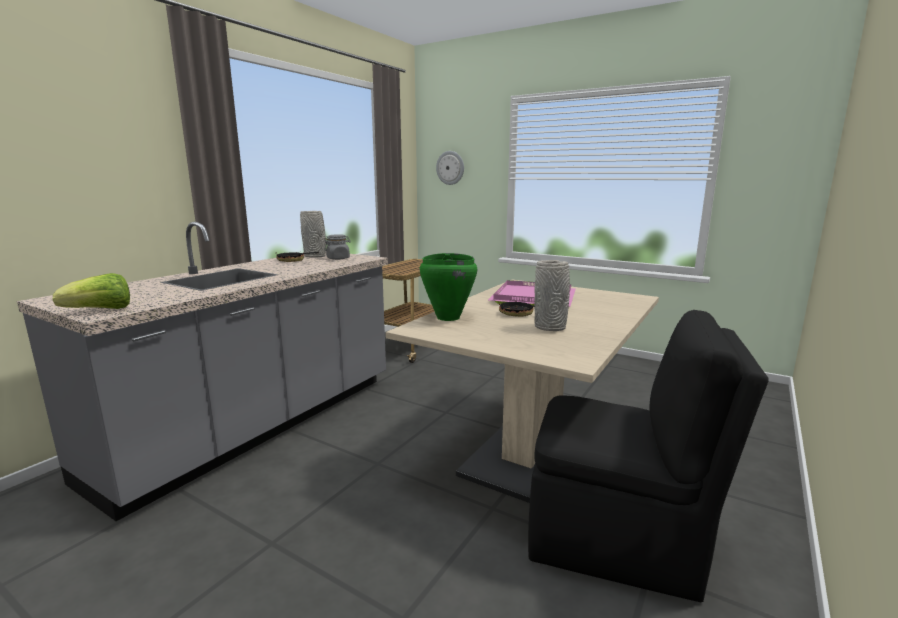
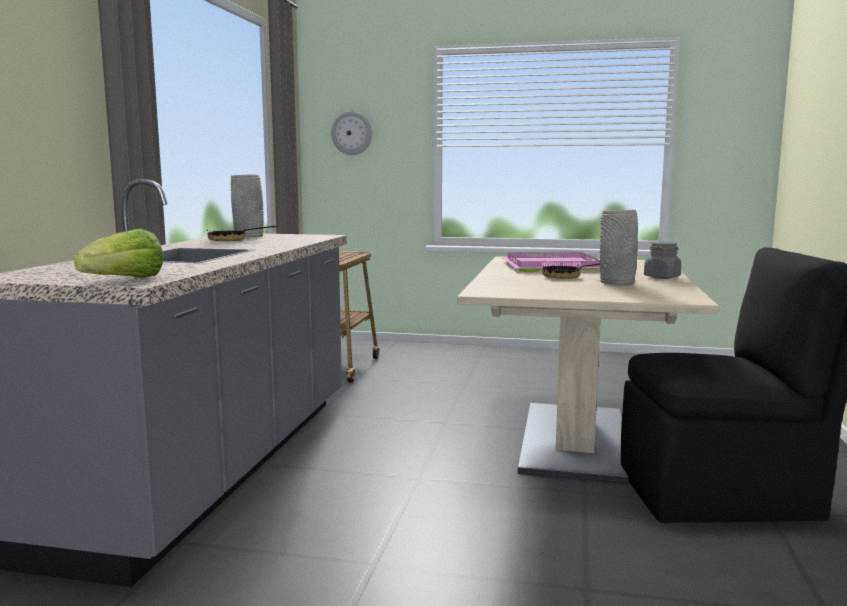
camera: 20 degrees left, 5 degrees down
grey jar [325,234,351,260] -> grey jar moved to [644,242,681,279]
green cooking pot [420,253,477,321] -> none

